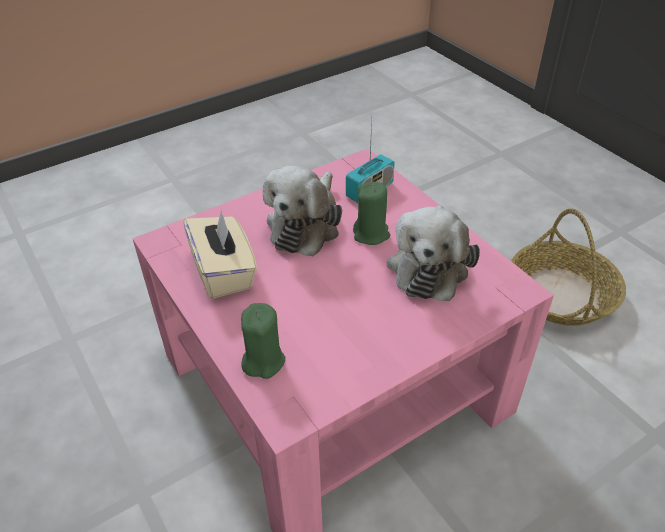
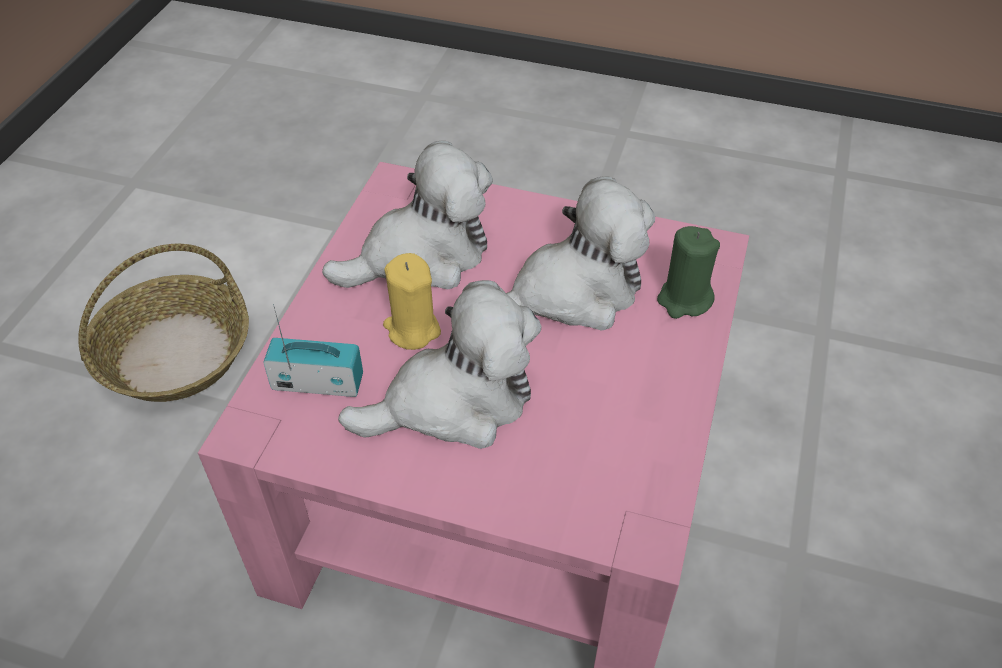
camera: 130 degrees left, 5 degrees up
beige tissue box [184,209,257,299] -> none
green candle [353,182,390,245] -> yellow candle [383,253,441,350]
none -> plush toy [506,176,655,331]

